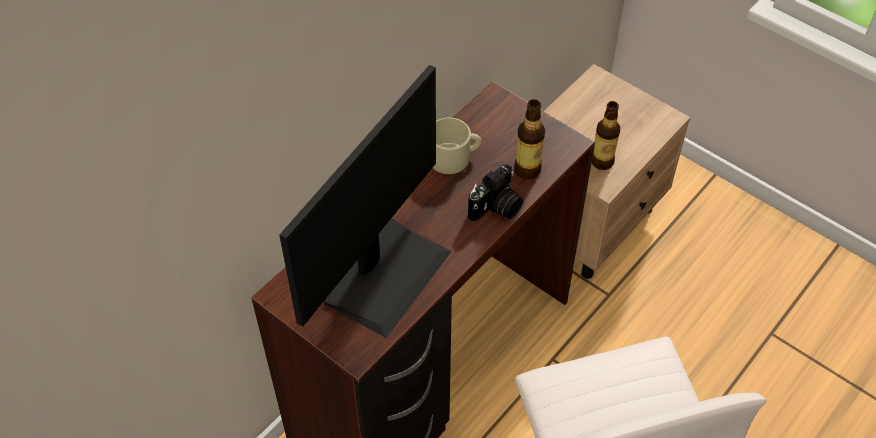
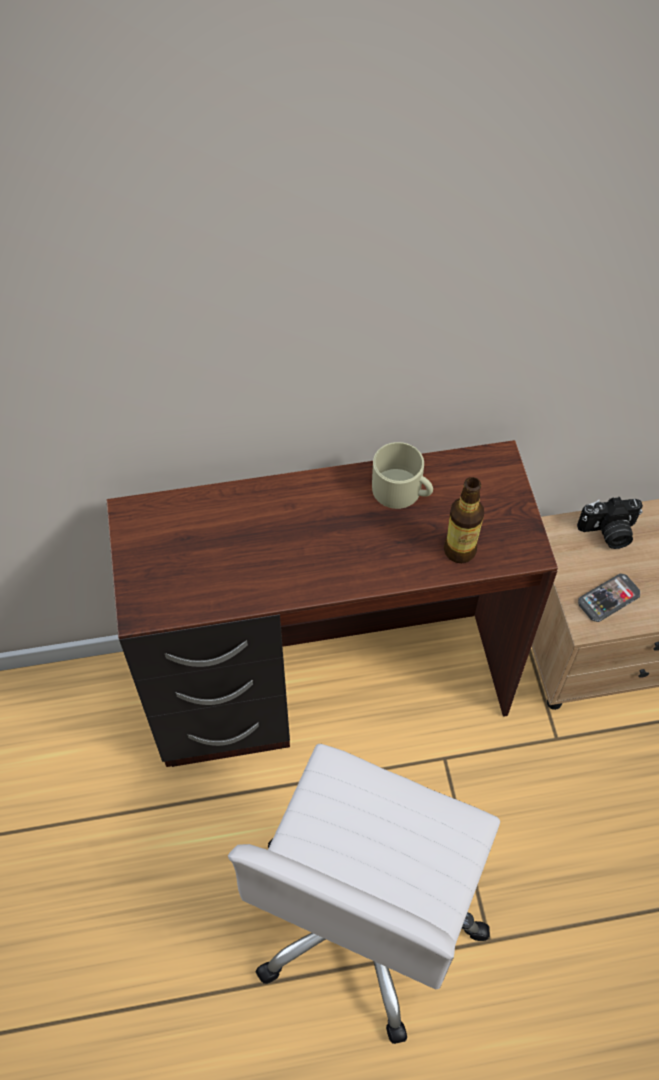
camera: 40 degrees right, 5 degrees up
monitor [279,65,452,338] -> none
camera [468,164,523,221] -> camera moved to [577,497,643,549]
bottle [592,101,620,170] -> phone [578,574,640,622]

